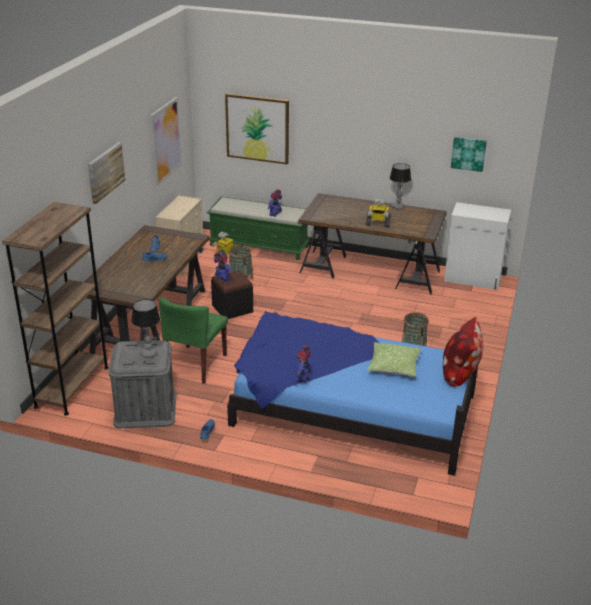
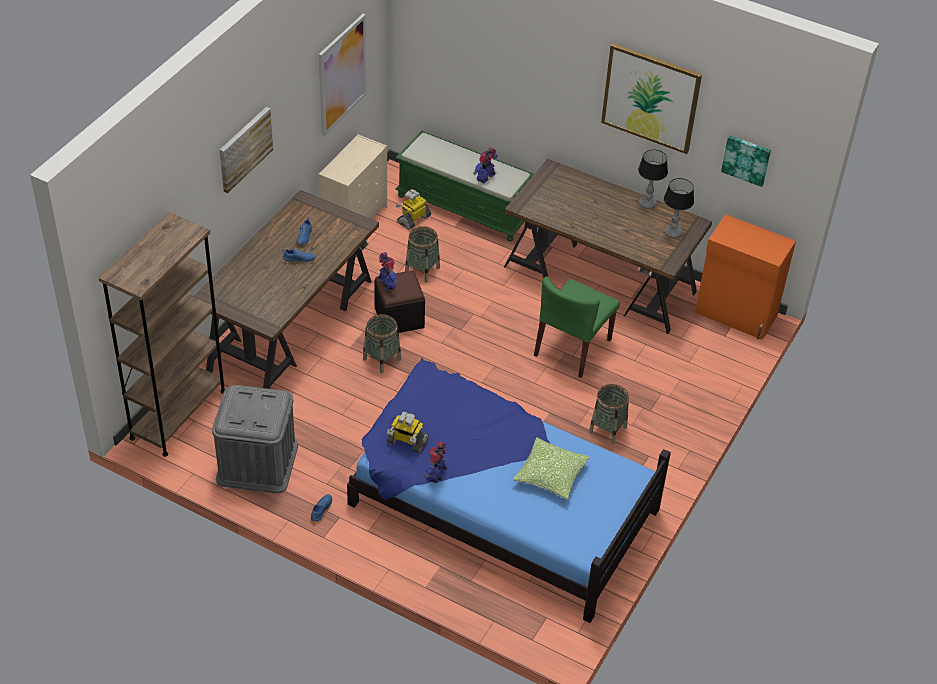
camera: 10 degrees right, 15 degrees up
table lamp [131,299,160,358] -> table lamp moved to [664,178,694,238]
green chair [159,297,228,384] -> green chair moved to [534,276,620,378]
picture [225,93,289,165] -> picture moved to [601,43,702,154]
toy robot [366,198,391,227] -> toy robot moved to [387,412,429,453]
pillow [443,317,483,387] -> none
white cabinet [444,202,511,290] -> orange cabinet [695,214,796,340]
none -> basket [363,314,401,373]

